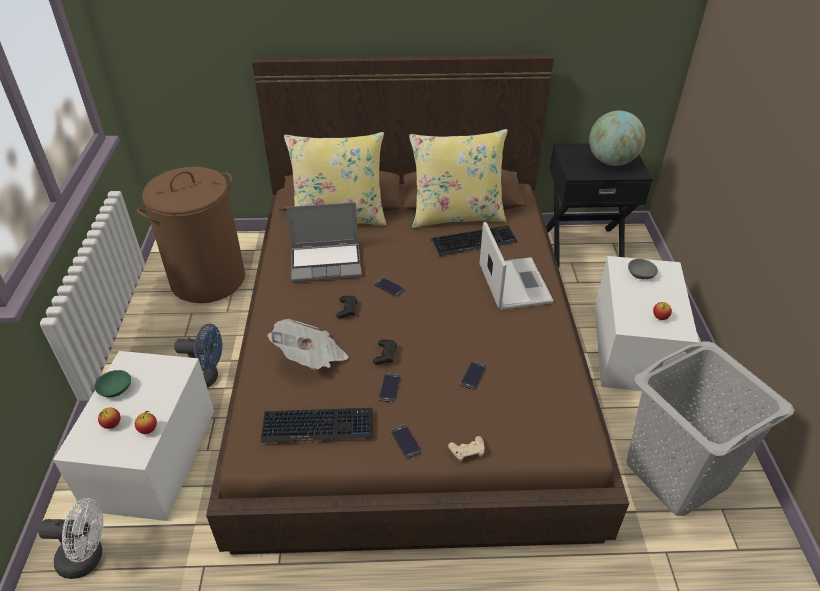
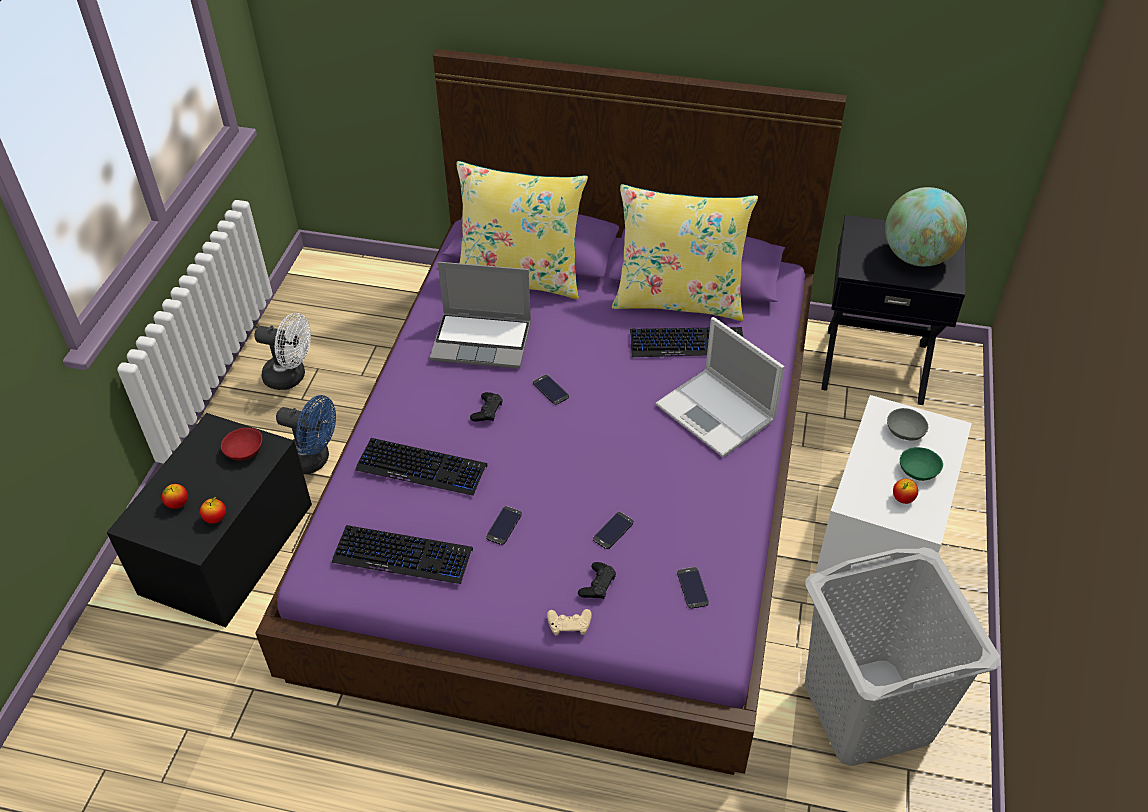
camera: 15 degrees right, 5 degrees up
white fan [38,498,103,579] -> white fan moved to [254,313,311,390]
white storage box [53,351,214,521] -> black storage box [106,413,312,627]
green bowl [94,370,131,398] -> green bowl moved to [900,447,943,481]
brown laundry basket [137,167,245,303] -> none
brown bed [206,54,629,555] -> purple bed [255,49,847,775]
newspaper [267,319,349,370] -> keyboard [355,438,487,496]
black game controller [373,339,397,364] -> black game controller moved to [578,562,616,599]
phone [391,425,421,458] -> phone moved to [677,567,709,609]
laptop [480,222,554,310] -> laptop turned 135 degrees clockwise [656,317,785,457]
none -> red bowl [221,428,263,460]

